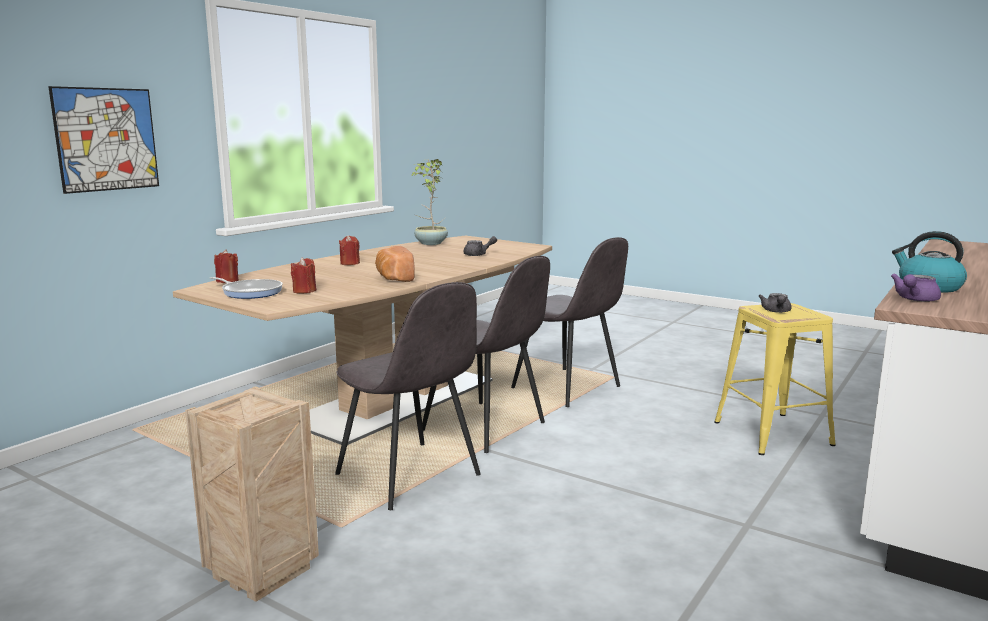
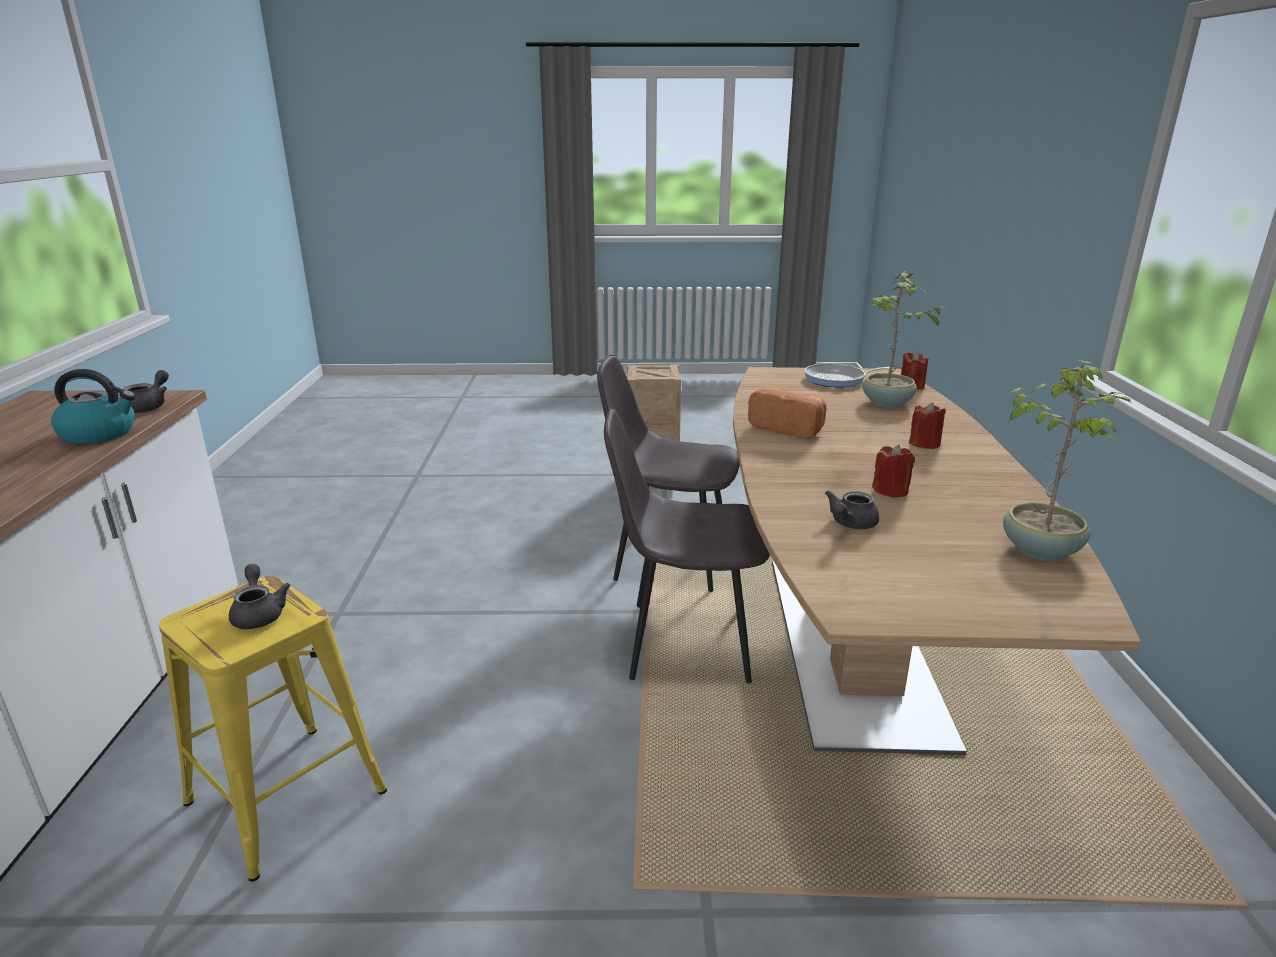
camera: 145 degrees right, 10 degrees up
picture [48,86,159,194] -> none
red candle [291,258,317,293] -> red candle moved to [872,444,915,498]
grey chair [511,237,628,407] -> none
purple teapot [891,273,941,302] -> grey teapot [123,370,169,413]
none -> potted plant [863,271,947,408]

